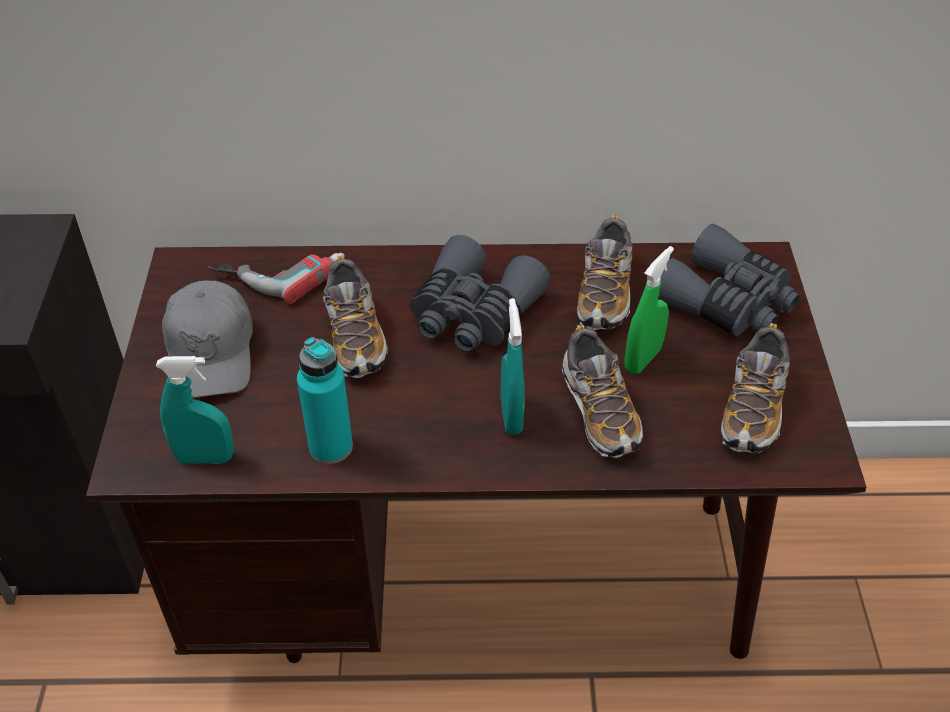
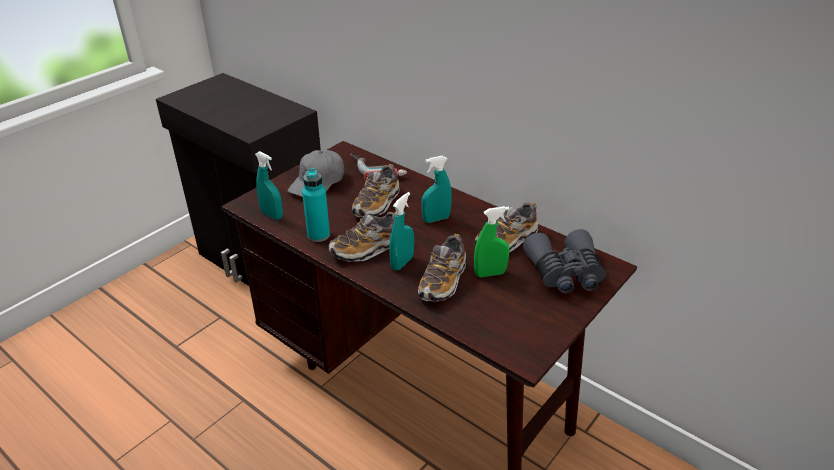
camera: 40 degrees right, 10 degrees down
grey binoculars [410,235,550,352] -> turquoise spray bottle [421,156,452,223]
shoe [721,323,790,453] -> shoe moved to [328,212,396,262]

